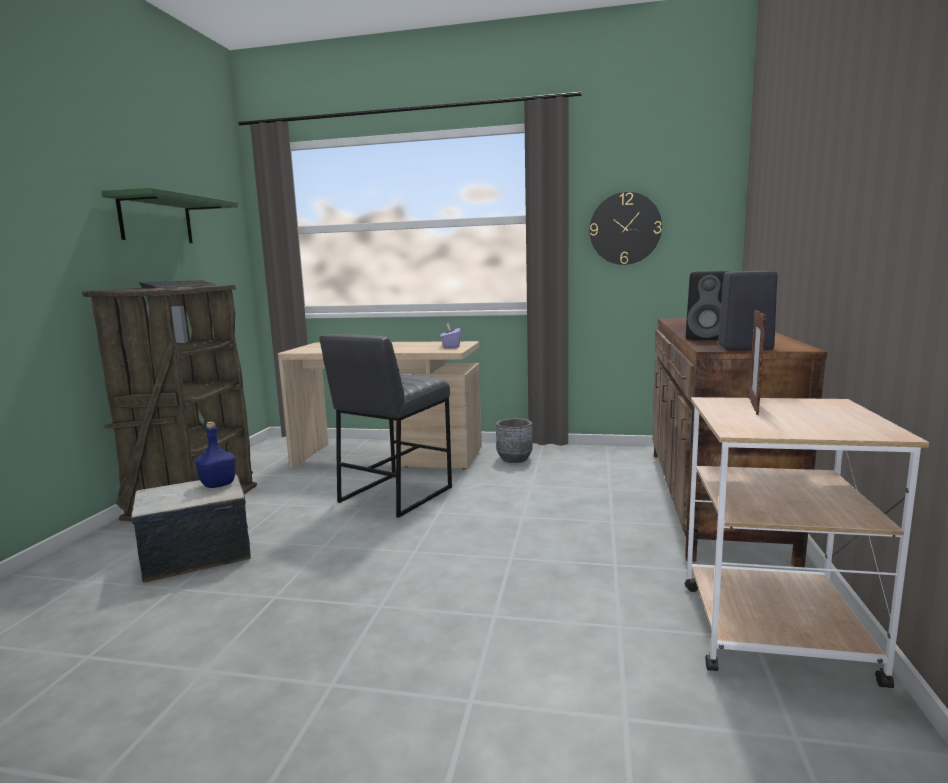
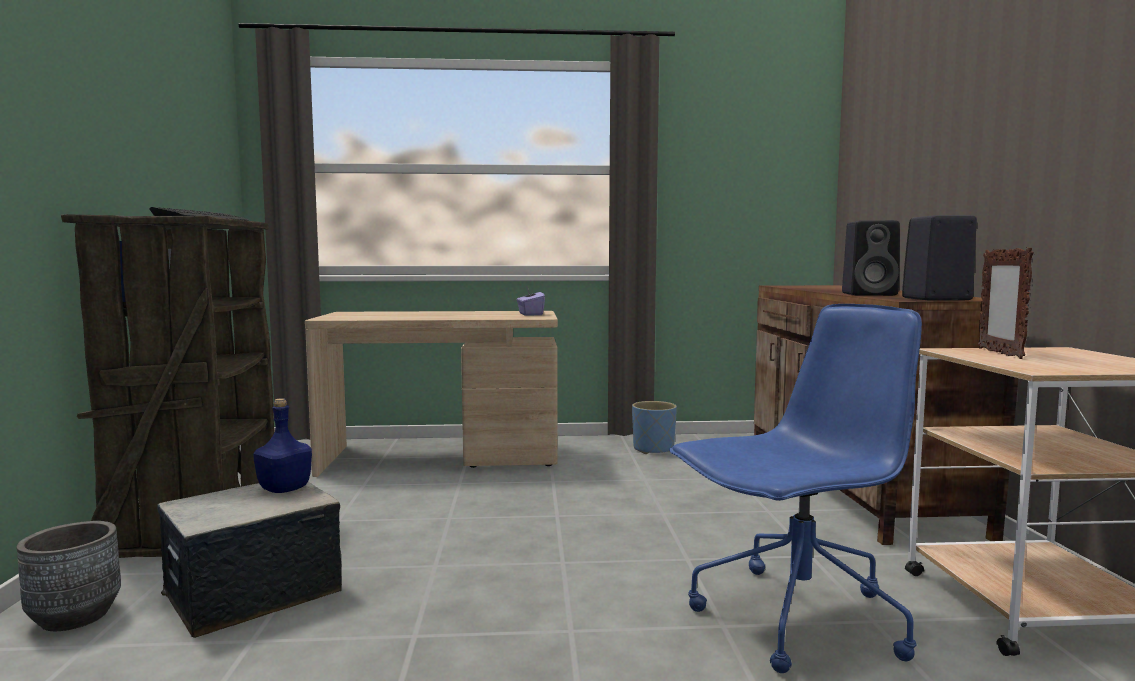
camera: 15 degrees left, 5 degrees down
green shelf [101,188,238,243] -> none
grey stool [319,334,452,518] -> none
grey planter [496,418,533,463] -> grey planter moved to [17,521,121,631]
wall clock [589,192,662,265] -> none
none -> blue planter [632,401,677,454]
none -> blue office chair [669,304,922,673]

